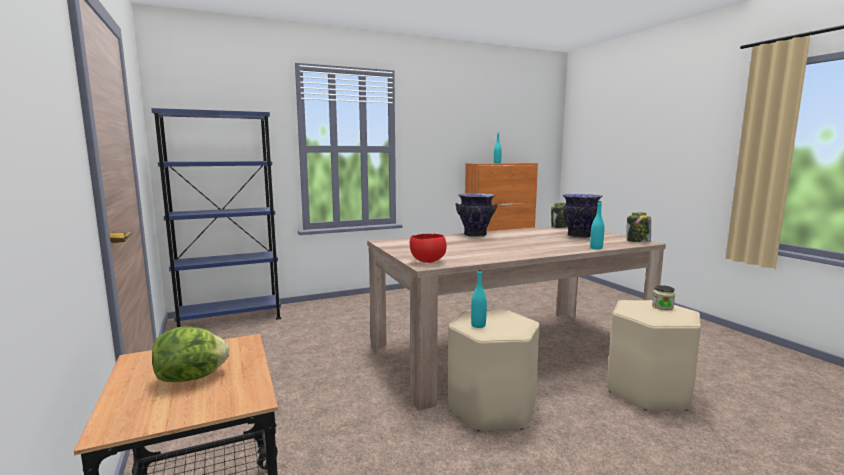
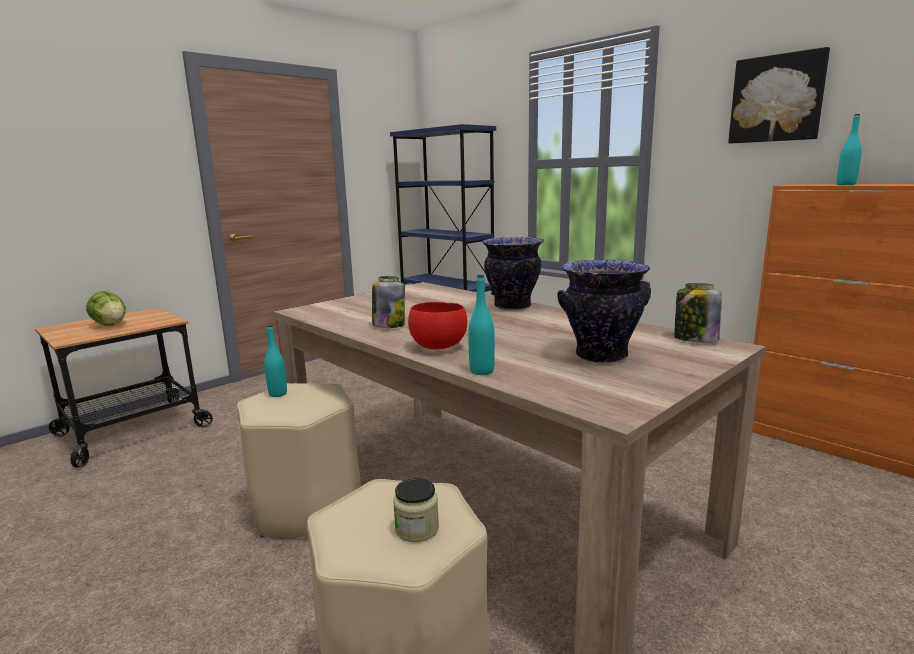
camera: 70 degrees right, 5 degrees up
red bowl [410,234,447,263] -> red bowl moved to [408,302,467,349]
jar [627,213,651,242] -> jar moved to [372,276,405,328]
none -> picture [728,47,830,143]

